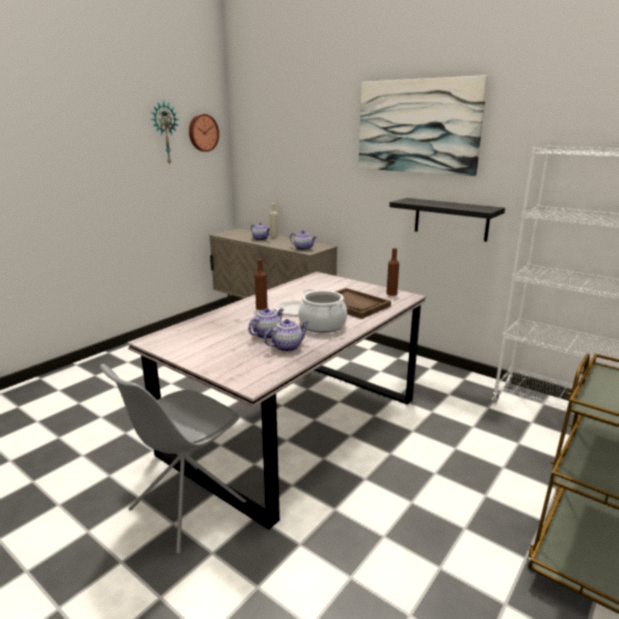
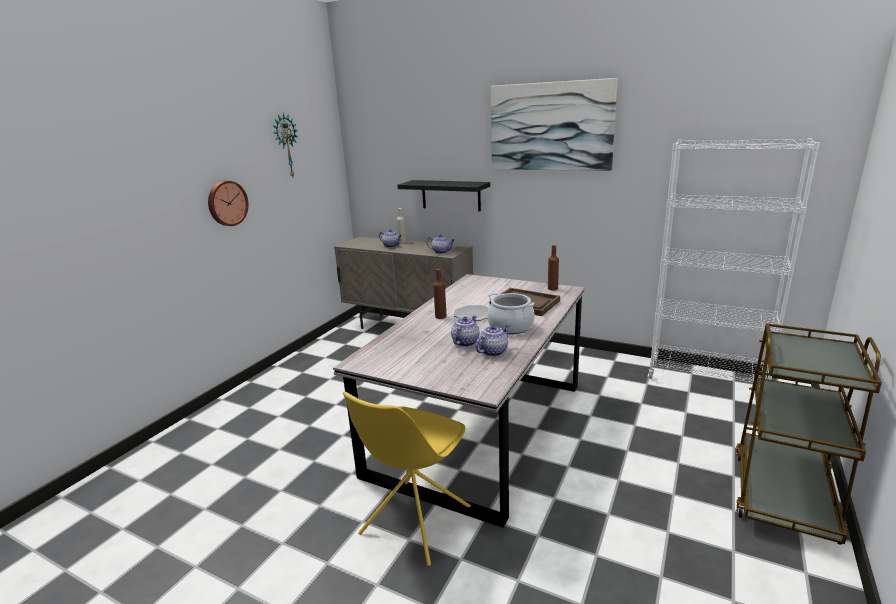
camera: 10 degrees left, 0 degrees up
grey chair [100,364,246,554] -> yellow chair [343,391,471,566]
wall clock [189,114,219,152] -> wall clock moved to [208,181,249,226]
black shelf [389,198,505,242] -> black shelf moved to [397,180,490,211]

